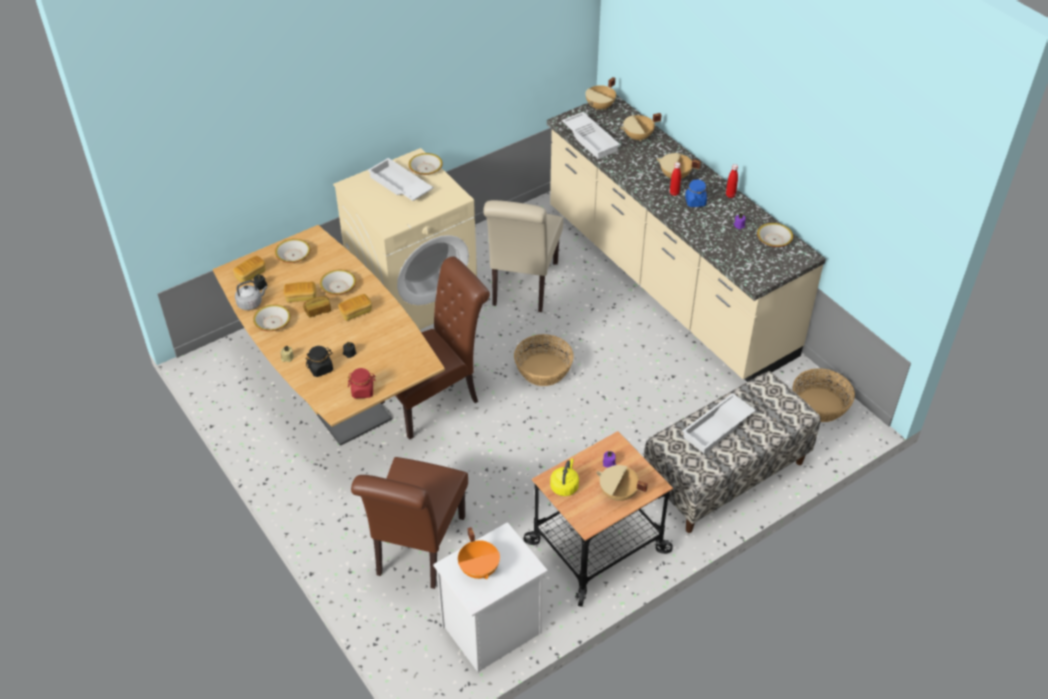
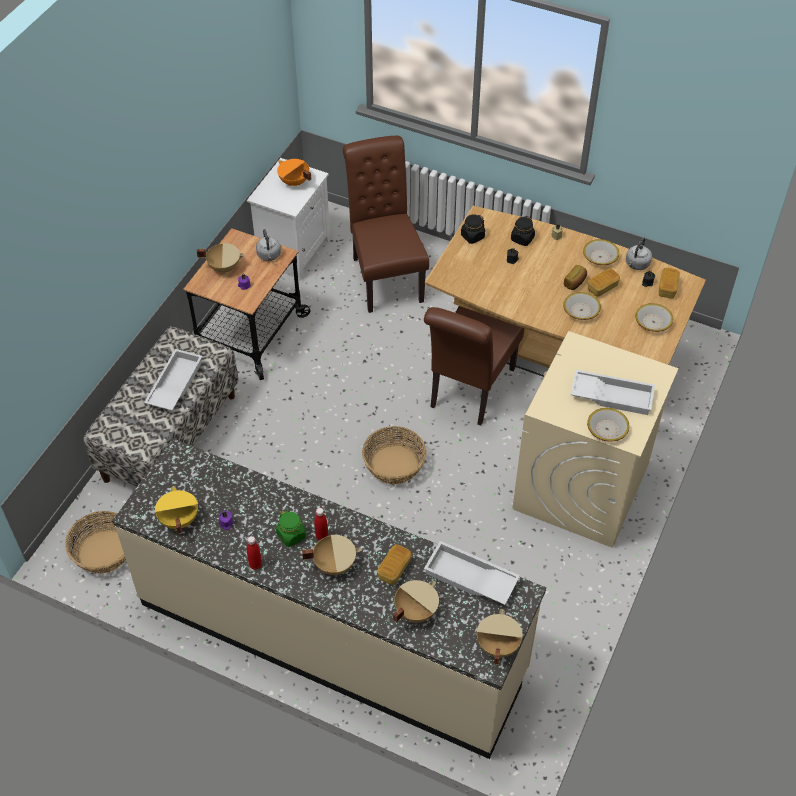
camera: 150 degrees right, 5 degrees up
bread [338,294,372,321] -> bread moved to [377,544,411,585]
red jar [348,368,376,398] -> black jar [461,215,485,244]
beige chair [483,200,563,312] -> none
yellow kettle [550,459,579,496] -> grey kettle [256,229,281,261]
blue jar [685,179,707,207] -> green jar [276,510,306,547]
bowl [757,223,793,247] -> yellow cooking pot [155,486,198,534]

